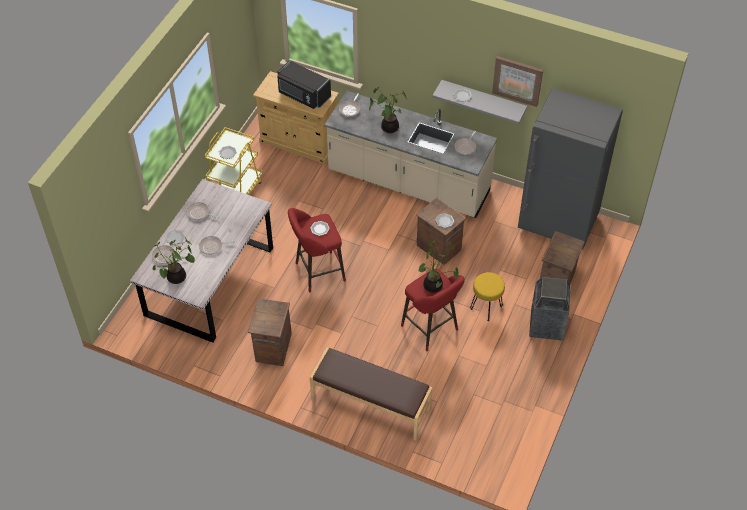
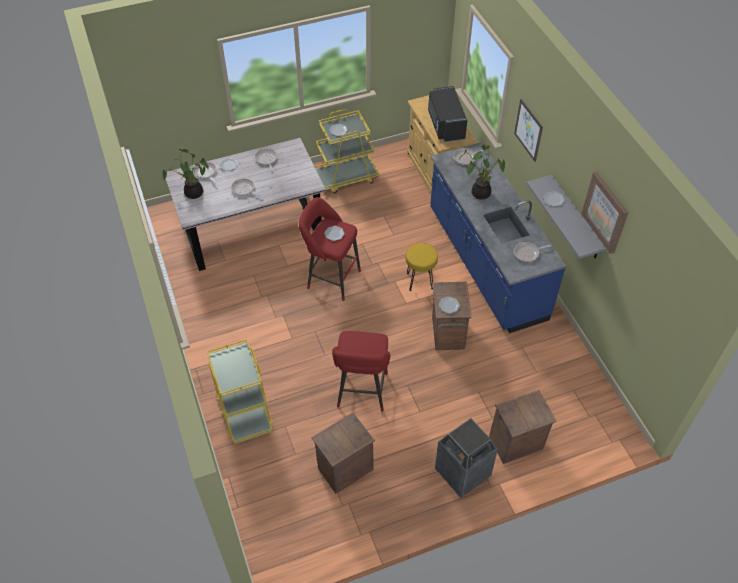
camera: 45 degrees right, 0 degrees up
crate [248,299,292,366] -> crate moved to [312,413,375,493]
brown bench [310,347,433,440] -> yellow cart [207,339,273,444]
beige counter [324,91,497,218] -> blue counter [430,142,566,333]
potted plant [419,241,459,293] -> none
yellow stool [470,272,505,321] -> yellow stool moved to [405,243,438,291]
grey fridge [518,88,623,249] -> none
none -> picture [514,99,543,162]

